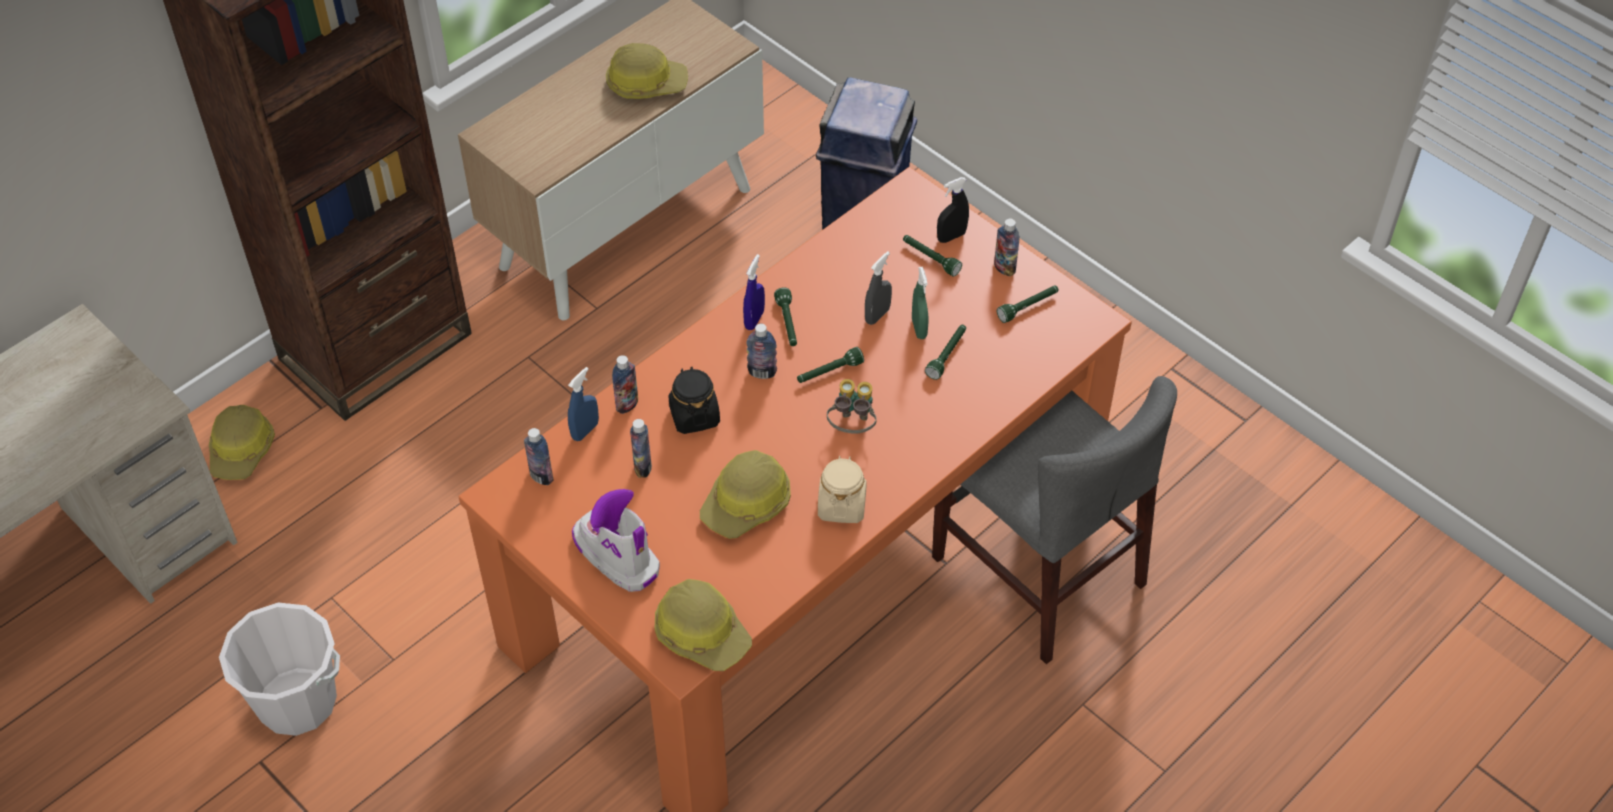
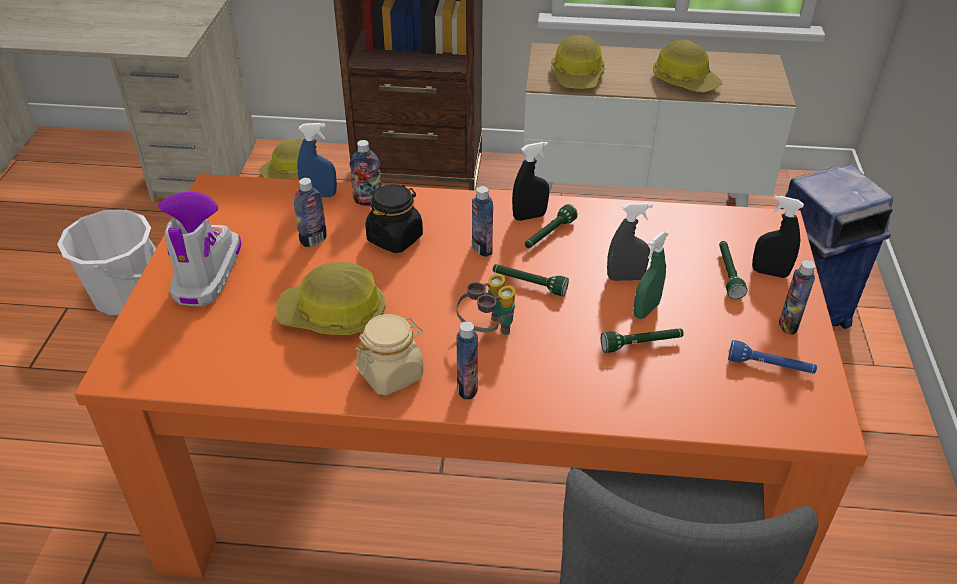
camera: 50 degrees right, 10 degrees down
bottle [524,428,554,485] -> bottle moved to [456,321,478,399]
hard hat [655,579,752,671] -> hard hat moved to [551,34,605,89]
blue spray bottle [743,254,765,330] -> black spray bottle [512,142,549,221]
green flashlight [997,286,1059,323] -> blue flashlight [728,340,817,374]

